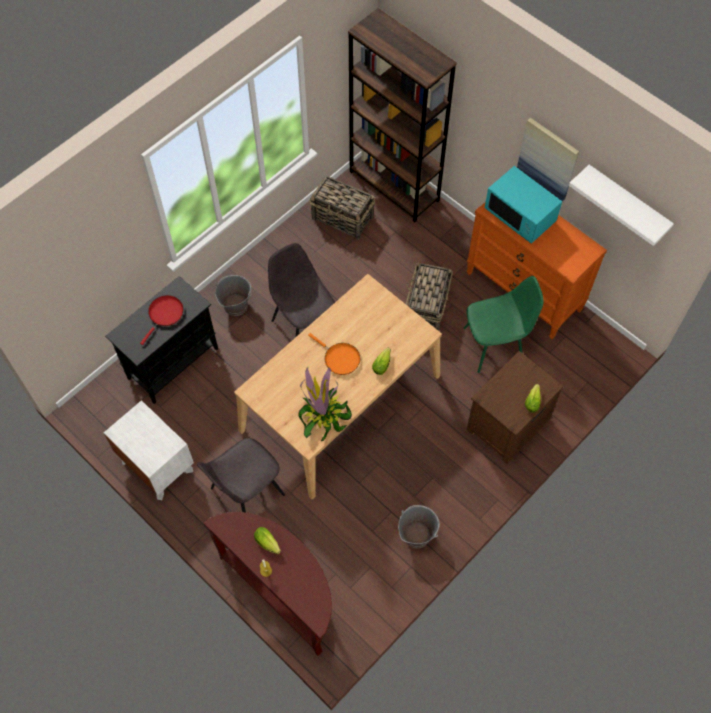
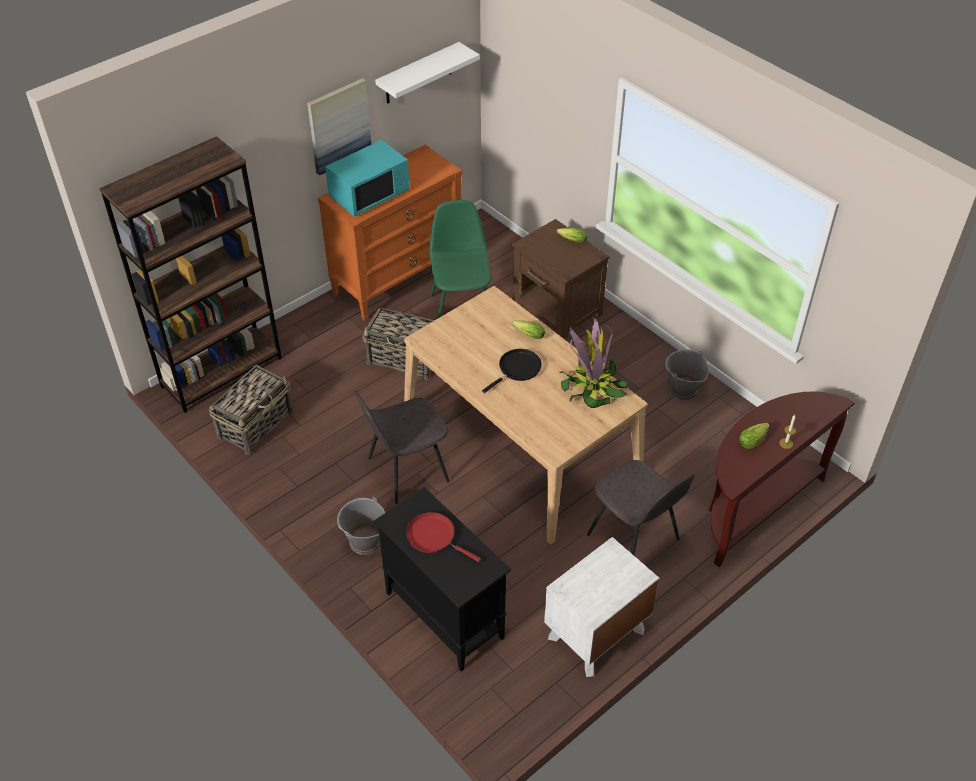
camera: 85 degrees left, 15 degrees down
orange frying pan [308,333,360,375] -> black frying pan [482,349,542,393]

